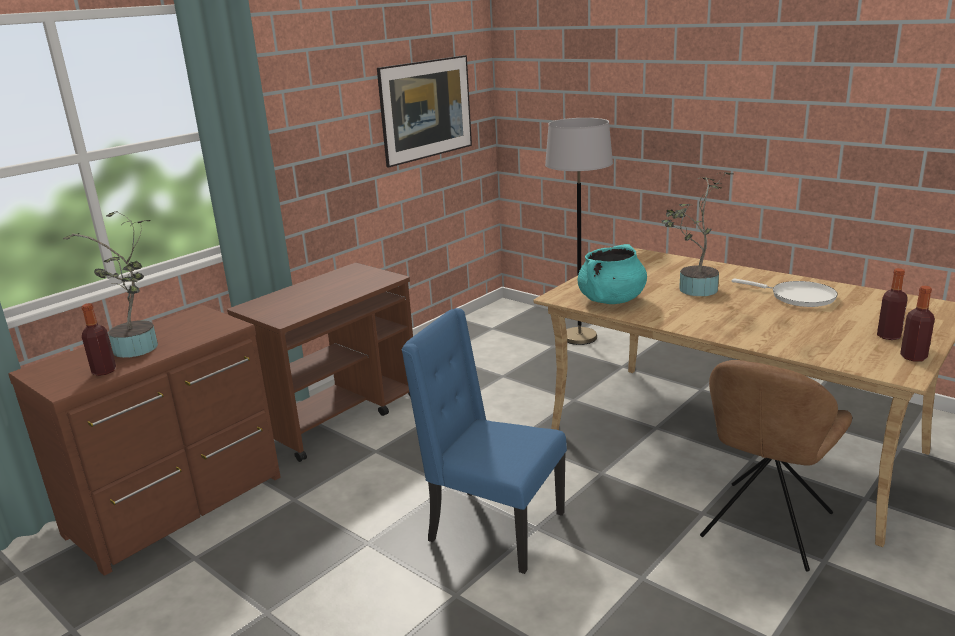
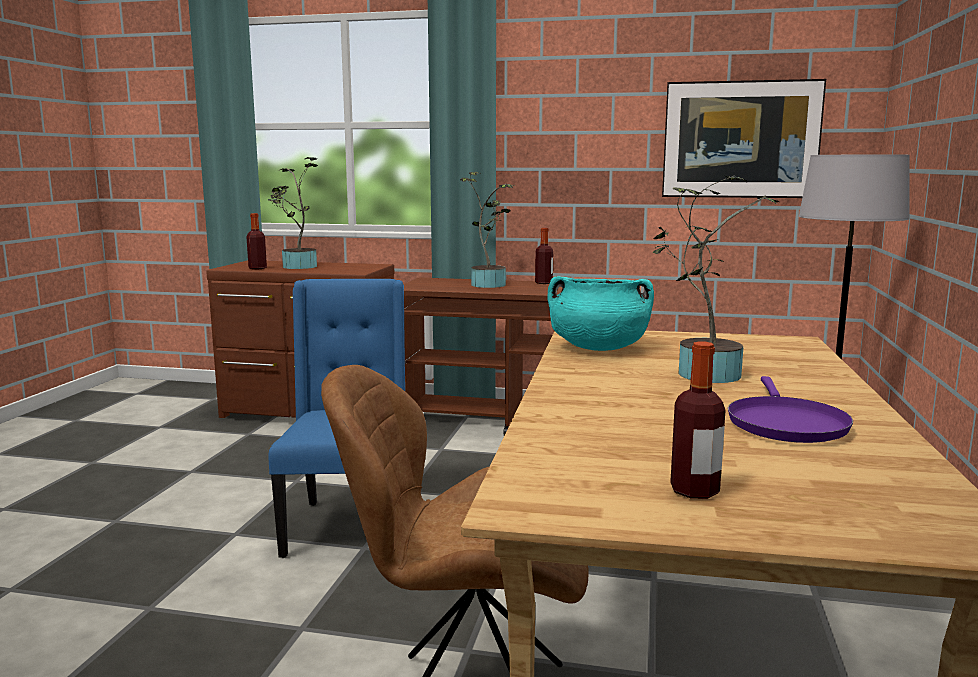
camera: 60 degrees right, 10 degrees down
white frying pan [732,278,838,307] -> purple frying pan [728,376,853,443]
bottle [900,286,935,361] -> bottle moved to [535,228,553,284]
none -> potted plant [460,171,514,288]

